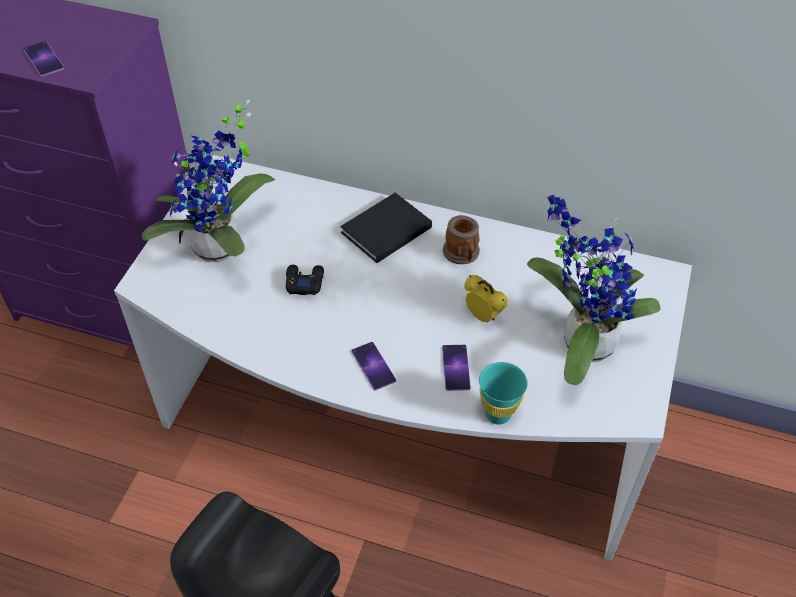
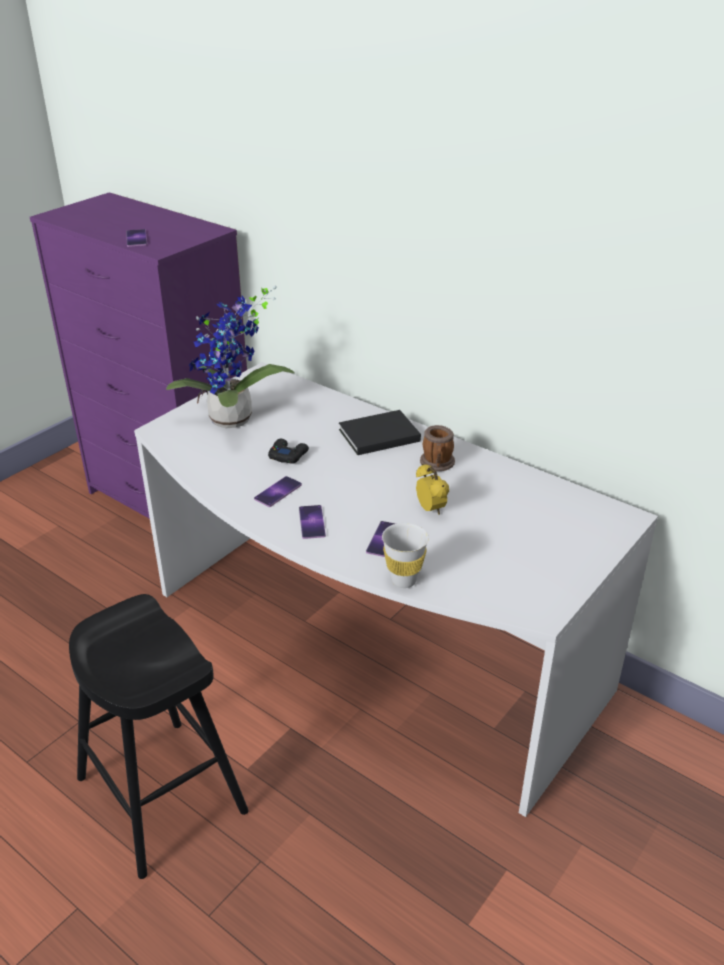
camera: 20 degrees right, 15 degrees down
turquoise cup [479,362,528,424] -> white cup [382,523,429,588]
potted plant [527,195,661,386] -> none
none -> phone [254,476,302,507]

